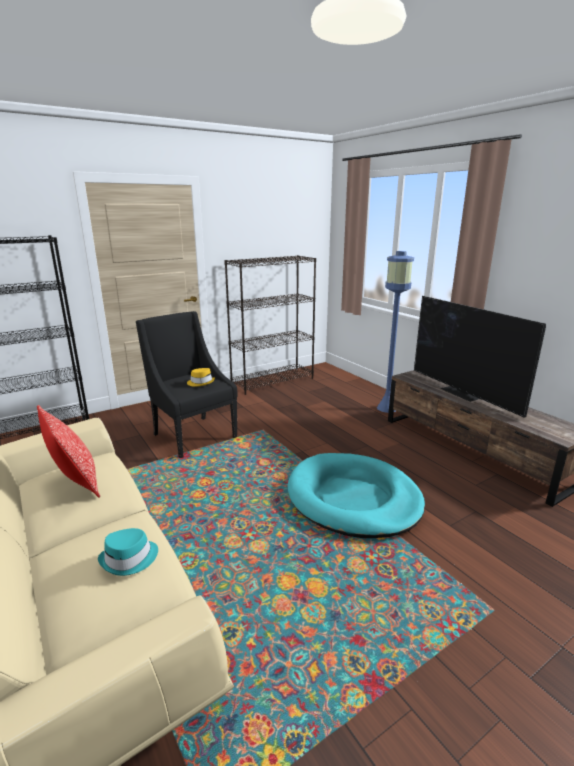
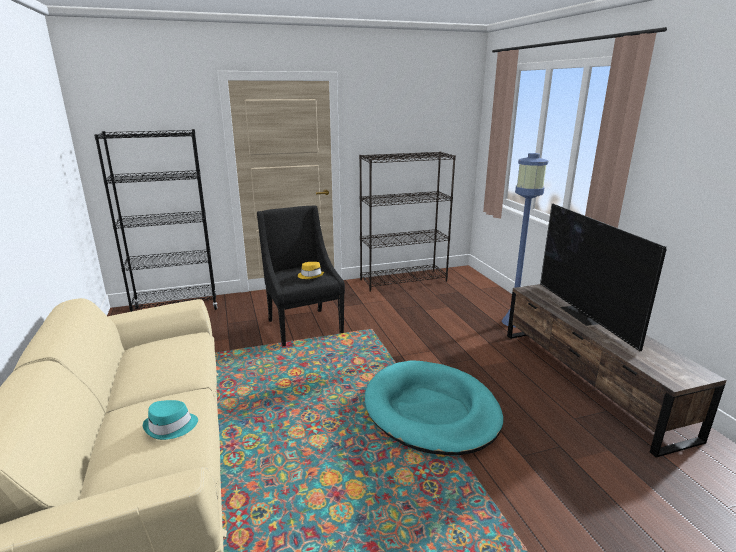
camera: 15 degrees right, 0 degrees up
pillow [37,405,100,498] -> none

